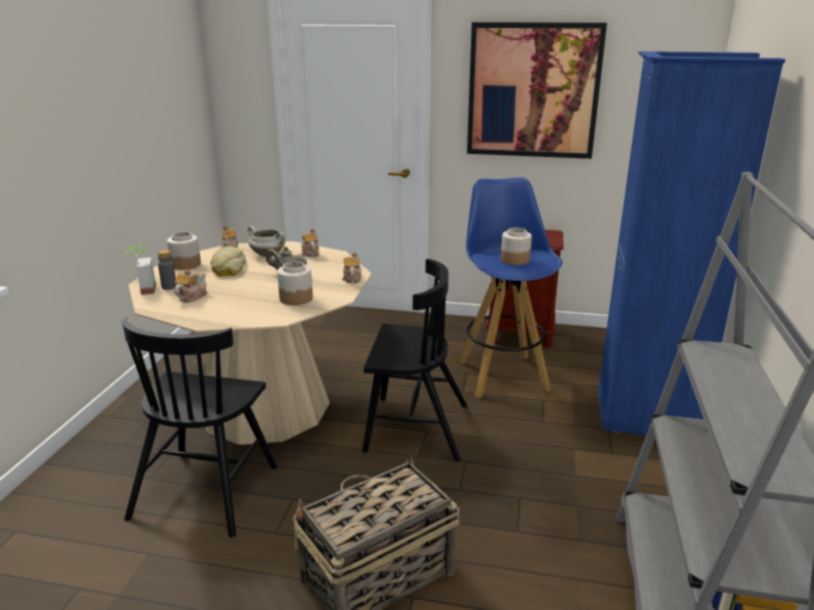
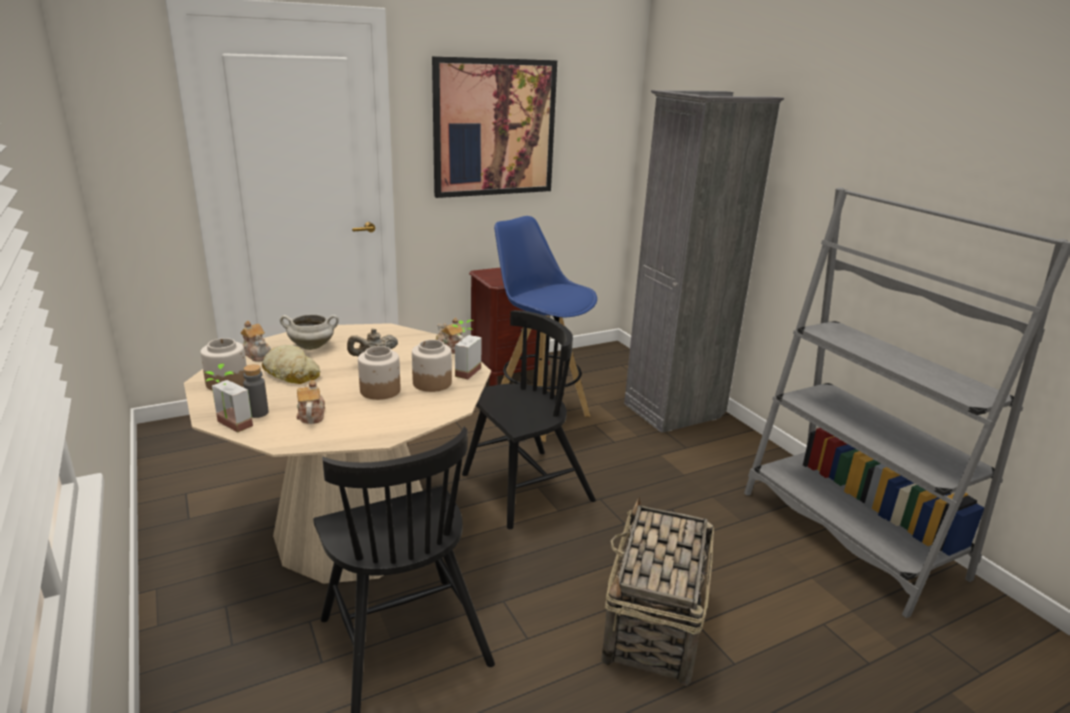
camera: 40 degrees left, 0 degrees up
teapot [301,228,319,257] -> none
jar [501,228,532,265] -> jar moved to [358,346,401,400]
blue cabinet [598,51,786,435] -> grey cabinet [624,90,784,433]
none -> potted plant [451,320,482,379]

